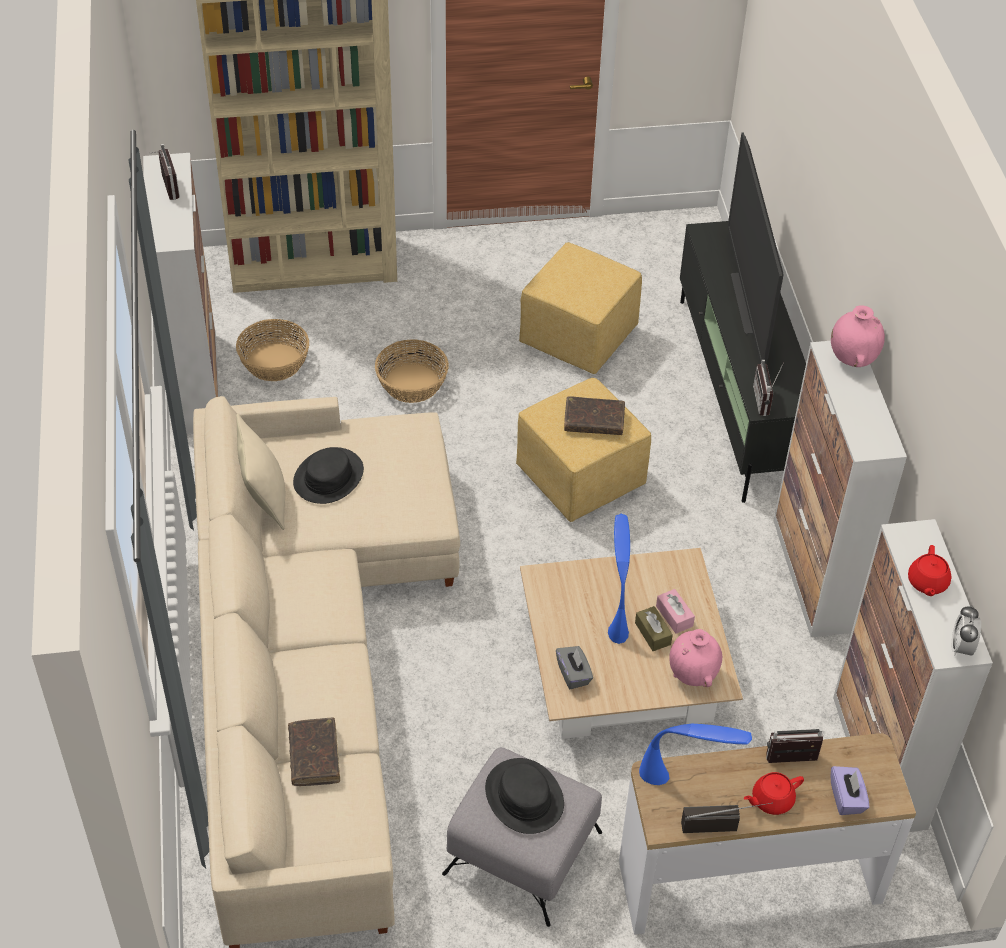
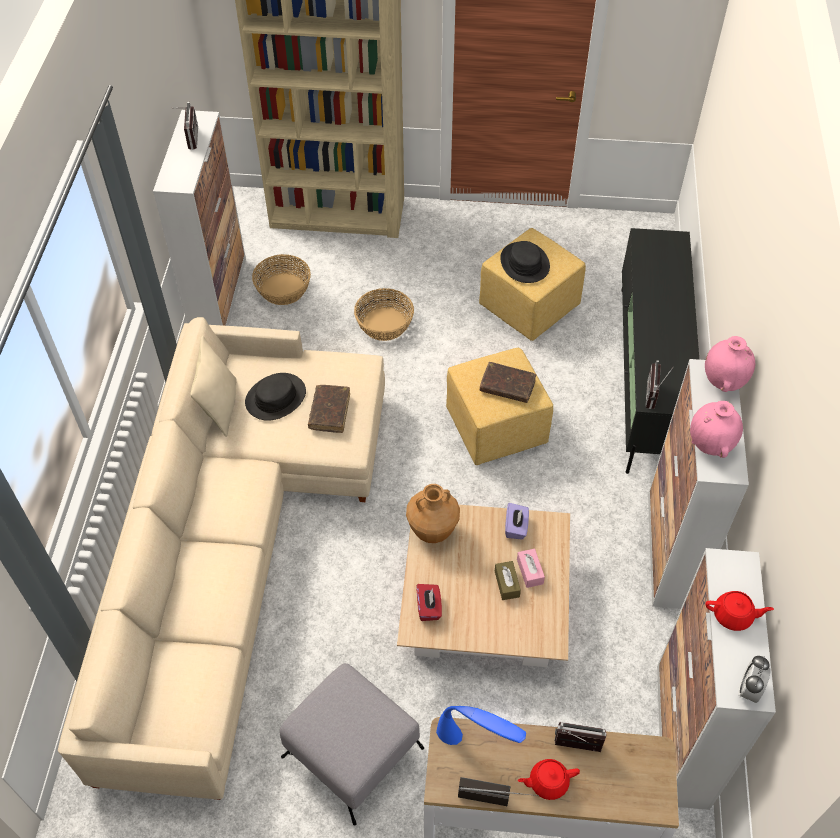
camera: 15 degrees right, 5 degrees up
brown book [288,718,340,786] -> brown book moved to [308,385,350,433]
black hat [485,758,564,834] -> black hat moved to [500,241,550,283]
grey tissue box [556,646,593,689] -> red tissue box [417,584,442,621]
blue table lamp [608,514,630,644] -> none
pink vase [669,629,722,687] -> pink vase moved to [690,401,743,458]
television [728,132,783,364] -> none
purple tissue box [831,766,869,815] -> purple tissue box moved to [505,503,529,539]
red teapot [908,545,951,596] -> red teapot turned 105 degrees counterclockwise [705,591,774,631]
none -> brown vase [406,484,460,543]

